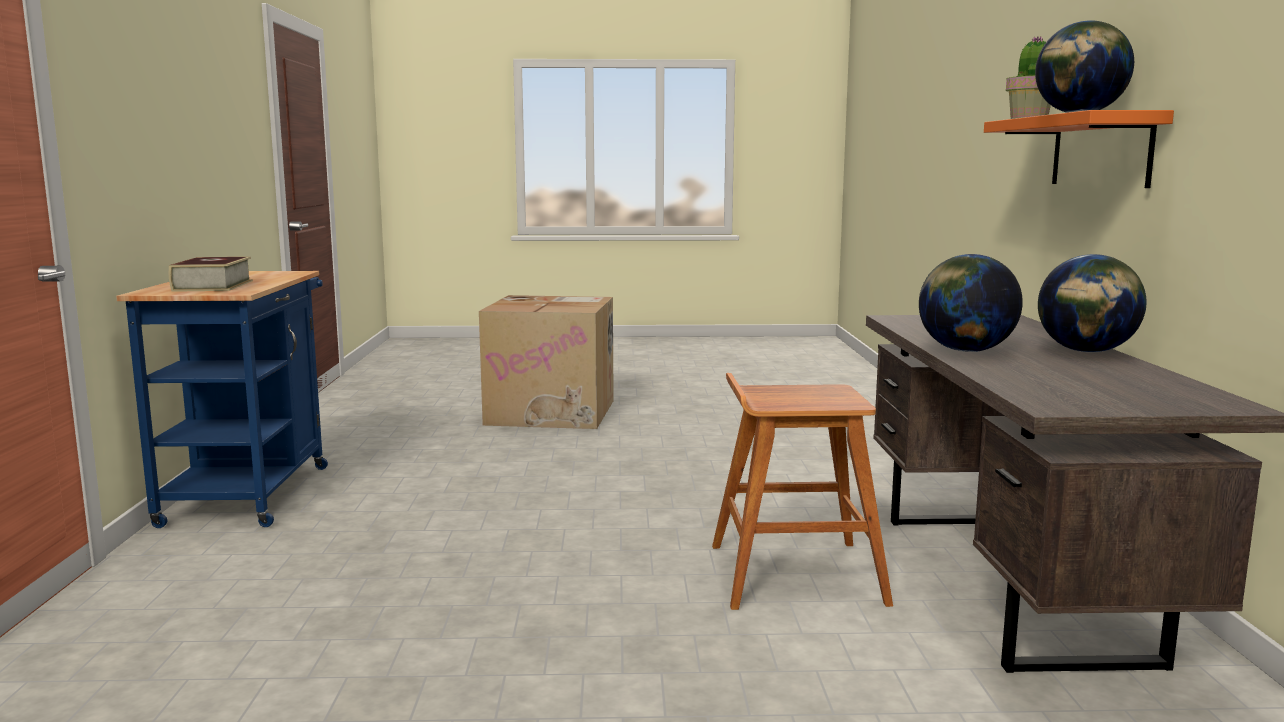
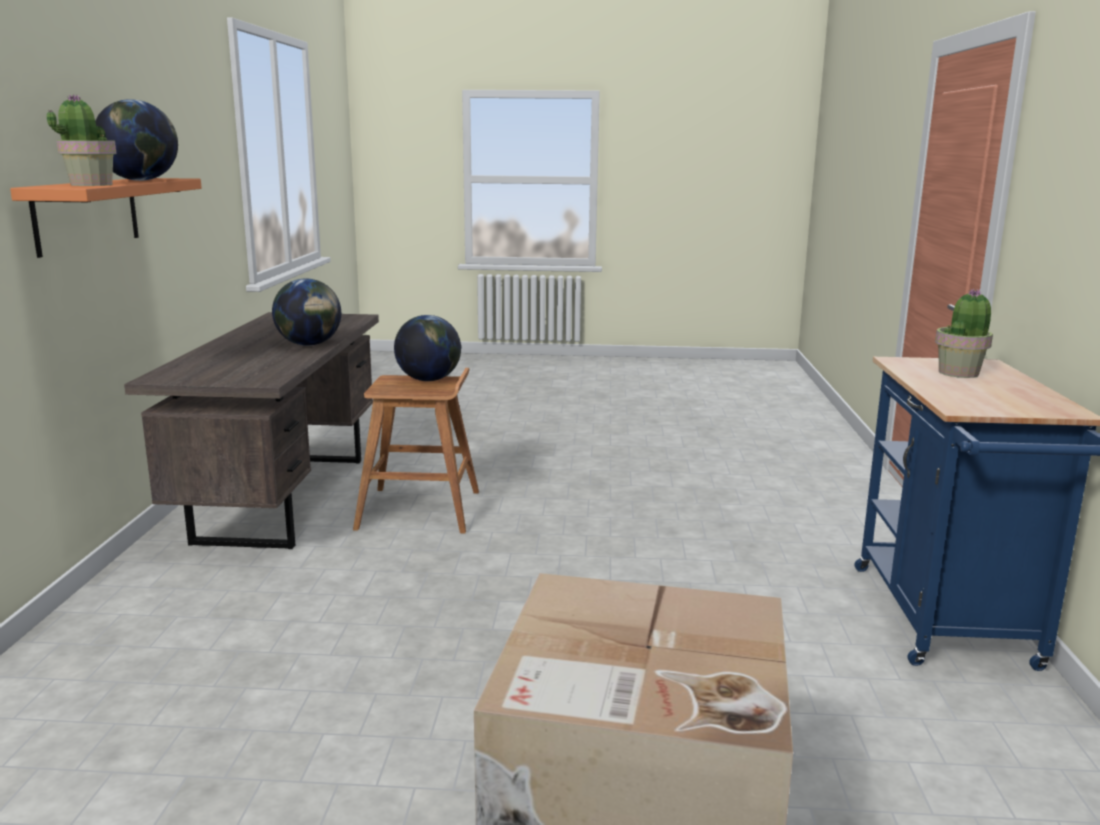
camera: 175 degrees left, 5 degrees up
book [169,257,253,292] -> potted plant [935,289,993,378]
globe [1038,254,1147,353] -> globe moved to [394,315,461,381]

